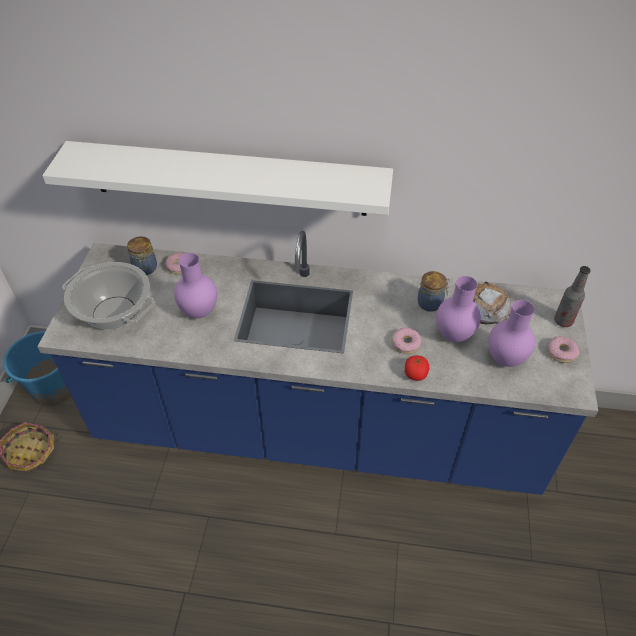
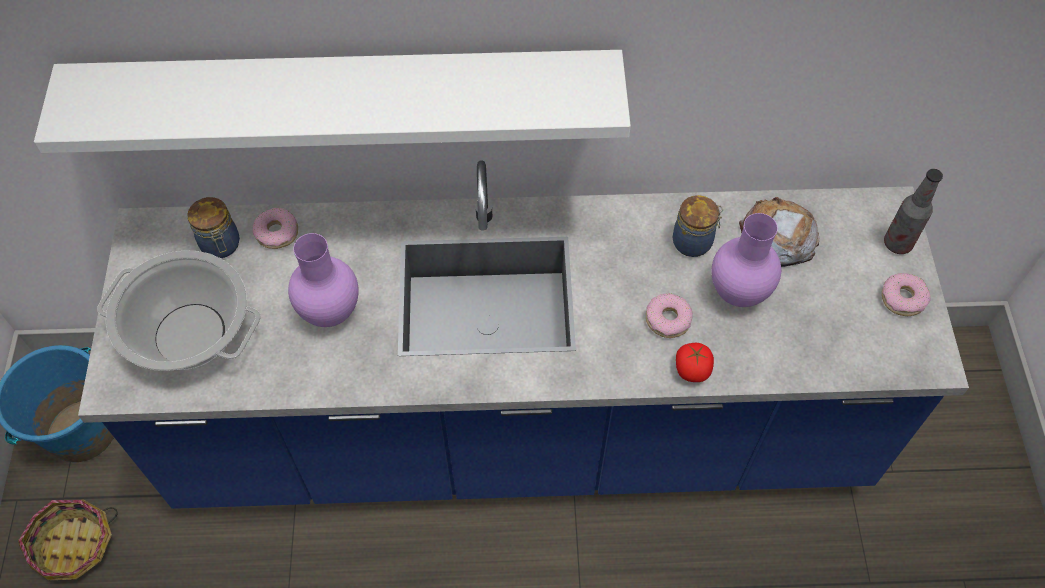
camera: 10 degrees left, 10 degrees up
purple vase [488,300,535,367] -> none

